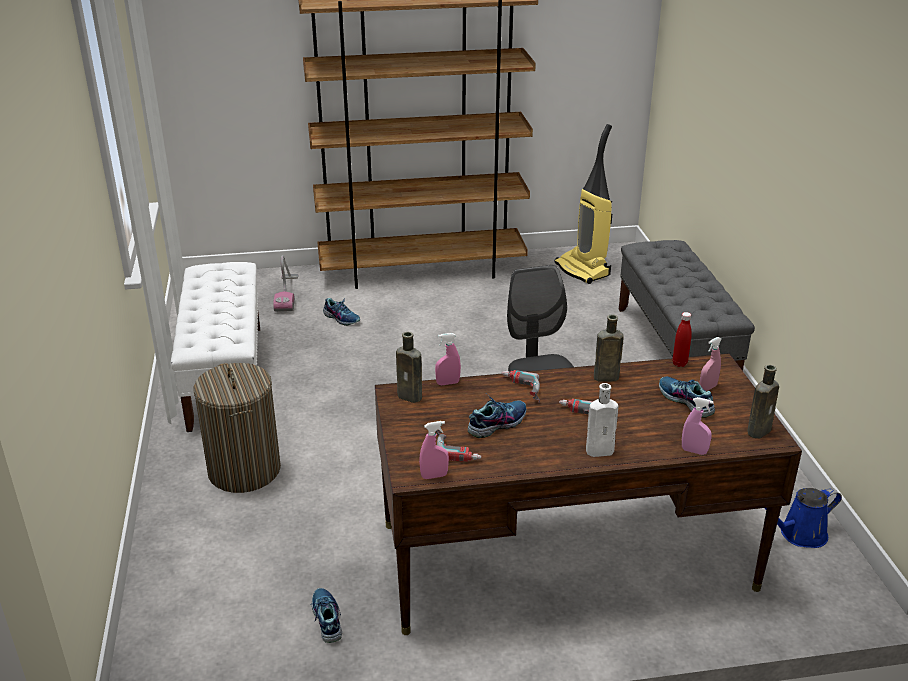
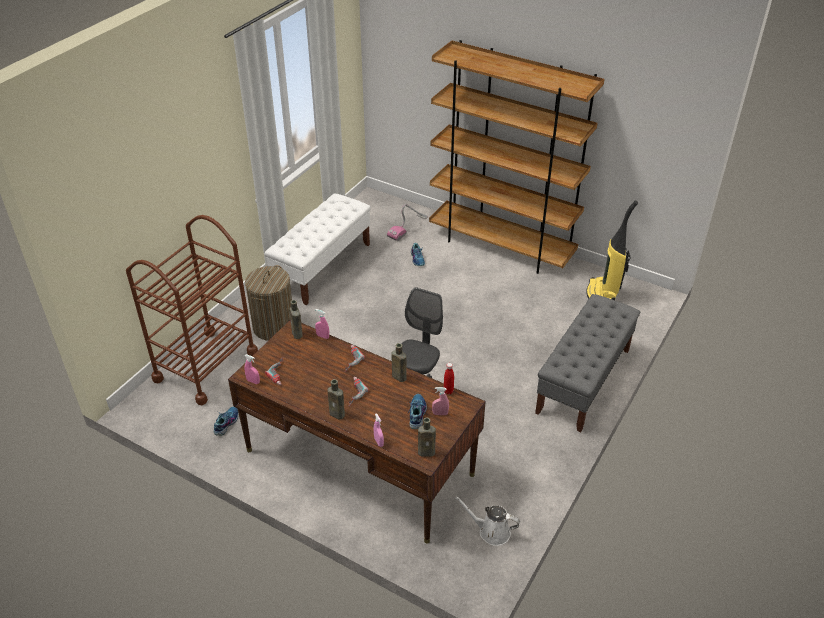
camera: 40 degrees right, 10 degrees up
shoe [468,394,526,438] -> none
white bottle [586,383,618,457] -> brown bottle [327,379,345,420]
blue watering can [765,488,842,548] -> white watering can [454,496,520,546]
none -> brown cart [126,215,258,405]

